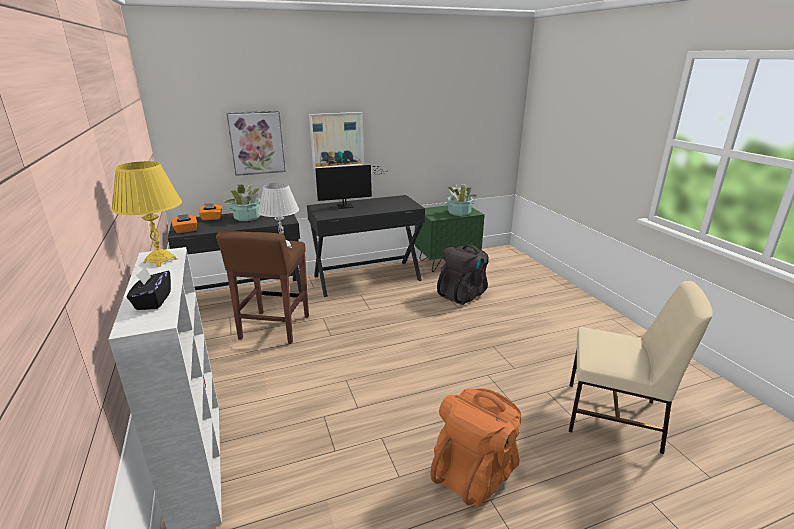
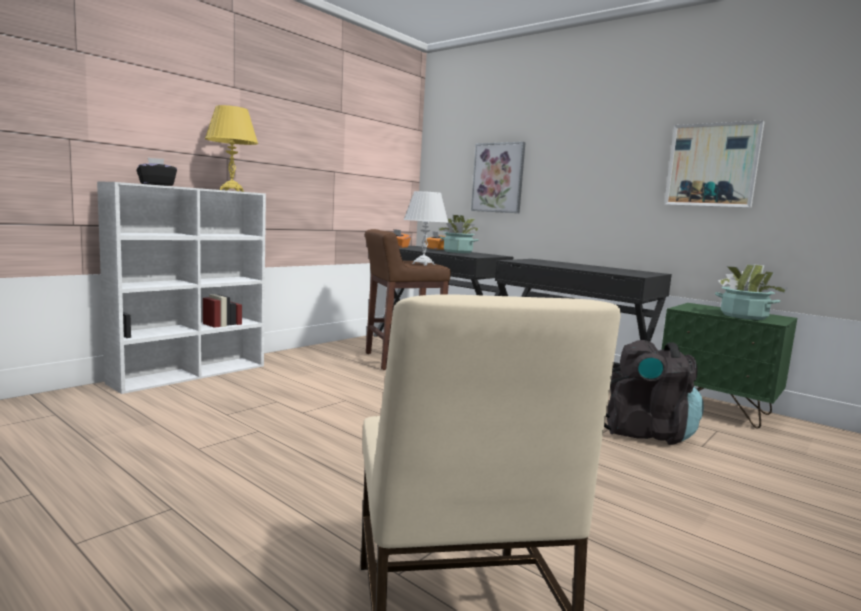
camera: 60 degrees right, 15 degrees down
picture [309,112,364,169] -> picture moved to [664,120,765,208]
monitor [315,165,385,209] -> none
orange backpack [430,388,522,506] -> none

